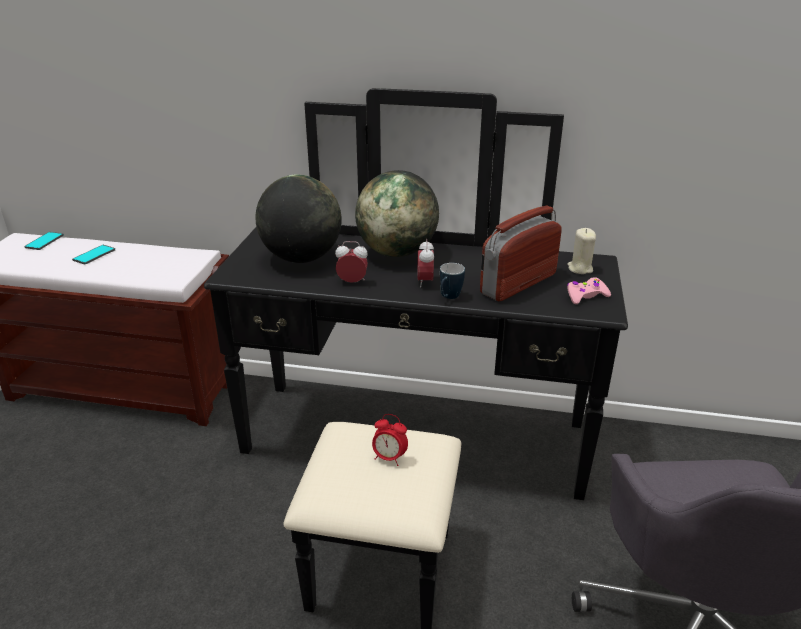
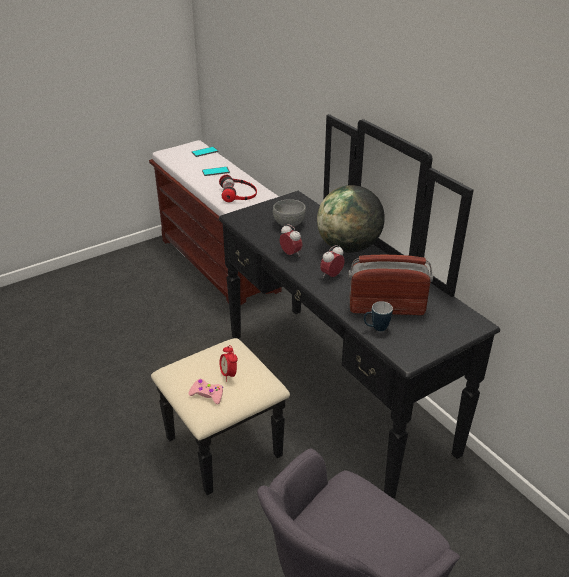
camera: 45 degrees right, 5 degrees up
globe [256,175,342,263] -> grey bowl [273,199,306,227]
mug [440,263,465,299] -> mug moved to [364,301,393,331]
beige candle [567,228,596,274] -> none
pink game controller [567,277,611,304] -> pink game controller moved to [188,379,223,404]
none -> headphones [219,175,257,202]

